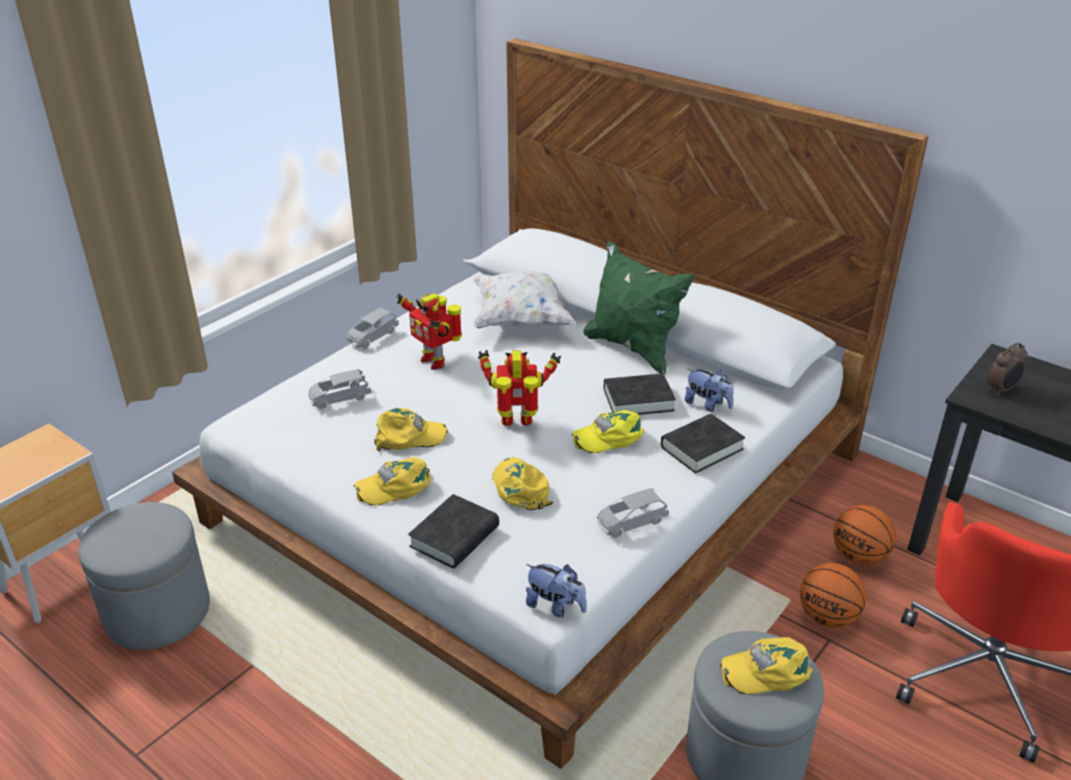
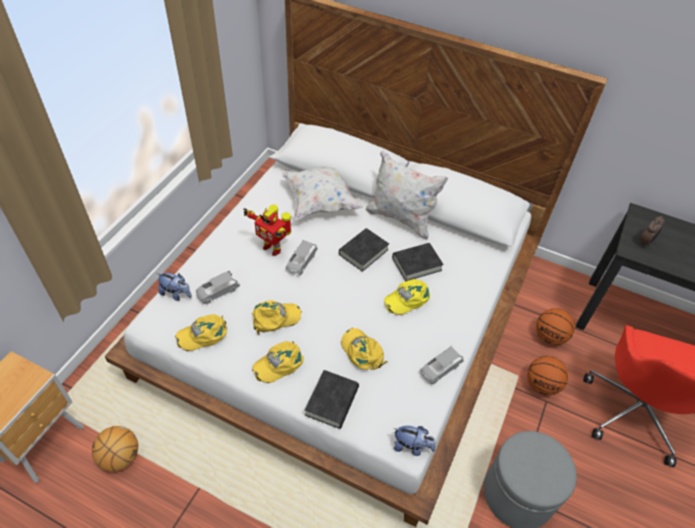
camera: 15 degrees left, 15 degrees up
grey ottoman [78,502,210,650] -> basketball [92,426,138,471]
grey toy car [347,308,399,349] -> grey toy car moved to [286,240,317,276]
toy robot [478,350,561,426] -> none
green pillow [583,241,695,375] -> white pillow [366,151,448,240]
black book [661,414,745,473] -> black book moved to [339,228,389,272]
plush toy [685,369,734,412] -> plush toy moved to [157,273,192,301]
yellow cap [720,637,813,695] -> yellow cap moved to [175,314,227,351]

